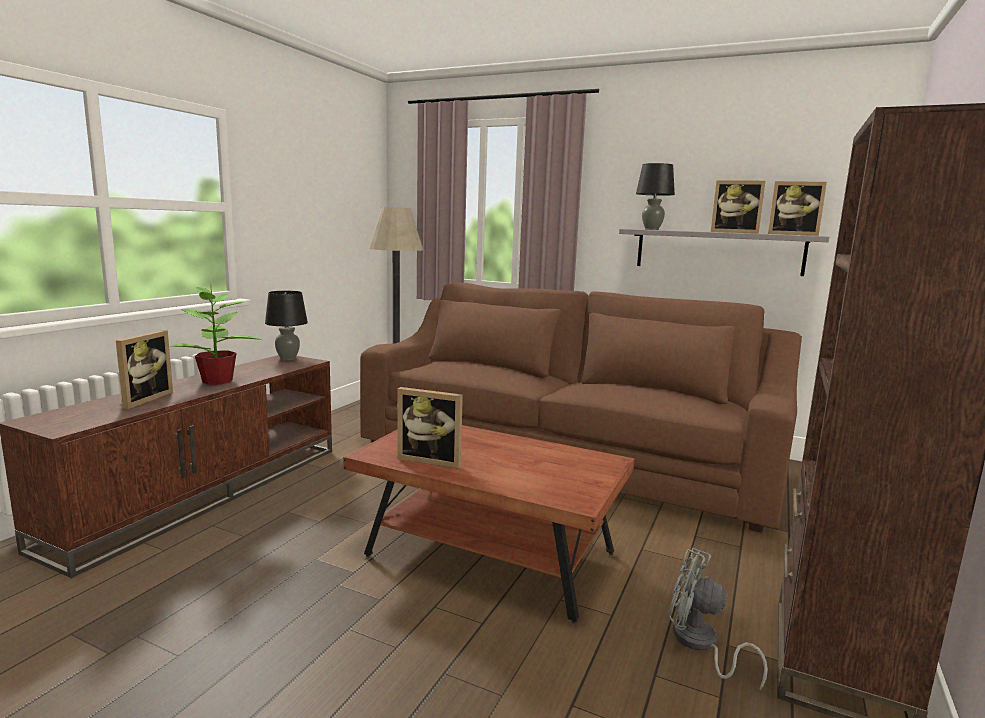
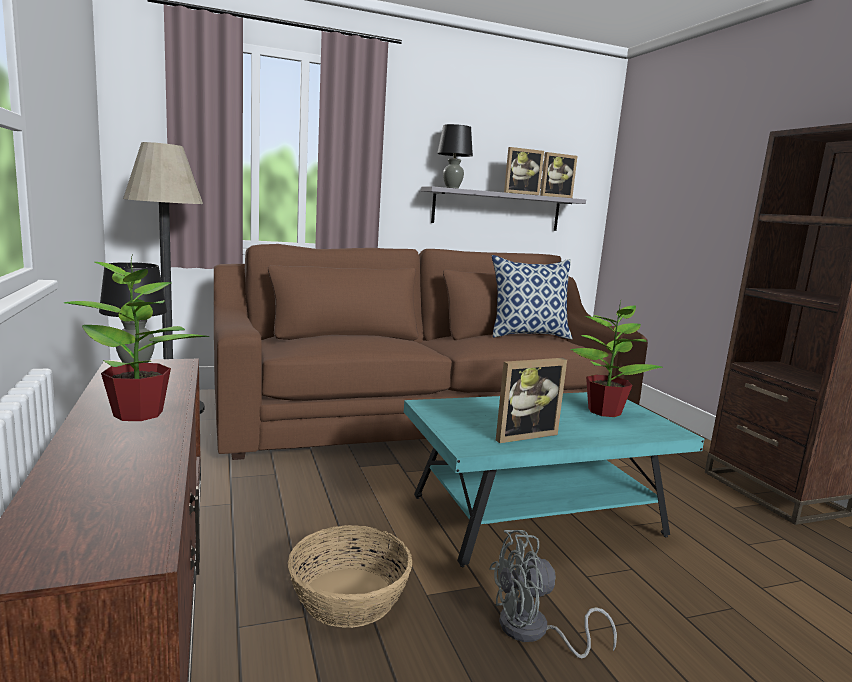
camera: 45 degrees left, 0 degrees up
picture frame [116,330,173,409] -> none
brown coffee table [343,425,635,623] -> turquoise coffee table [404,392,705,567]
grey fan [668,548,768,690] -> grey fan moved to [489,530,617,658]
none -> basket [288,525,412,628]
none -> pillow [492,255,573,339]
none -> potted plant [570,301,663,417]

